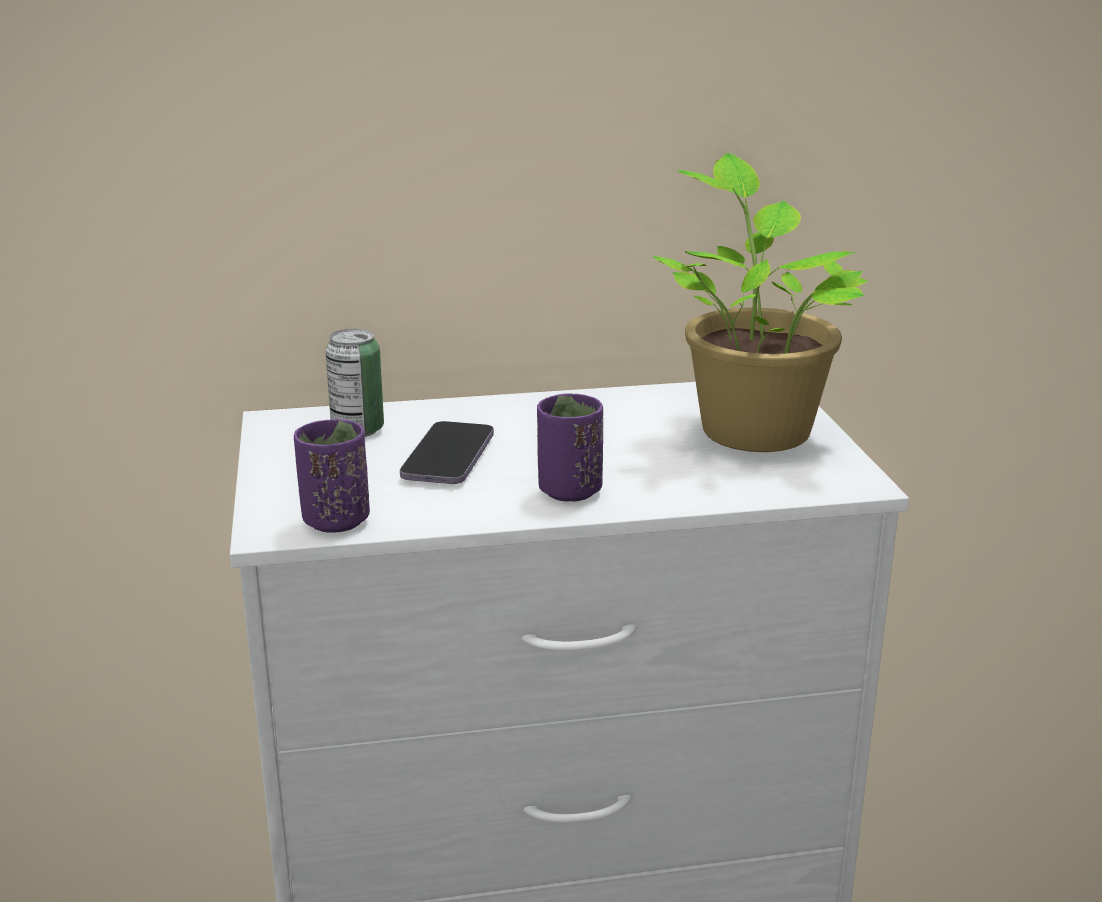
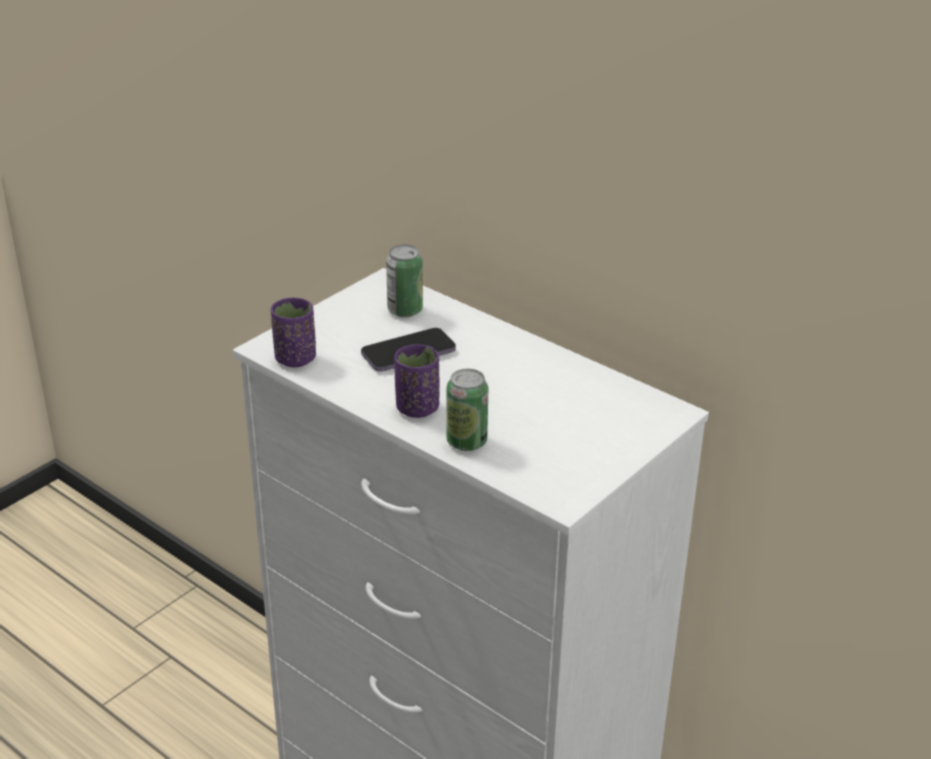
camera: 50 degrees right, 10 degrees up
potted plant [653,153,869,452] -> none
none -> can [446,369,488,451]

